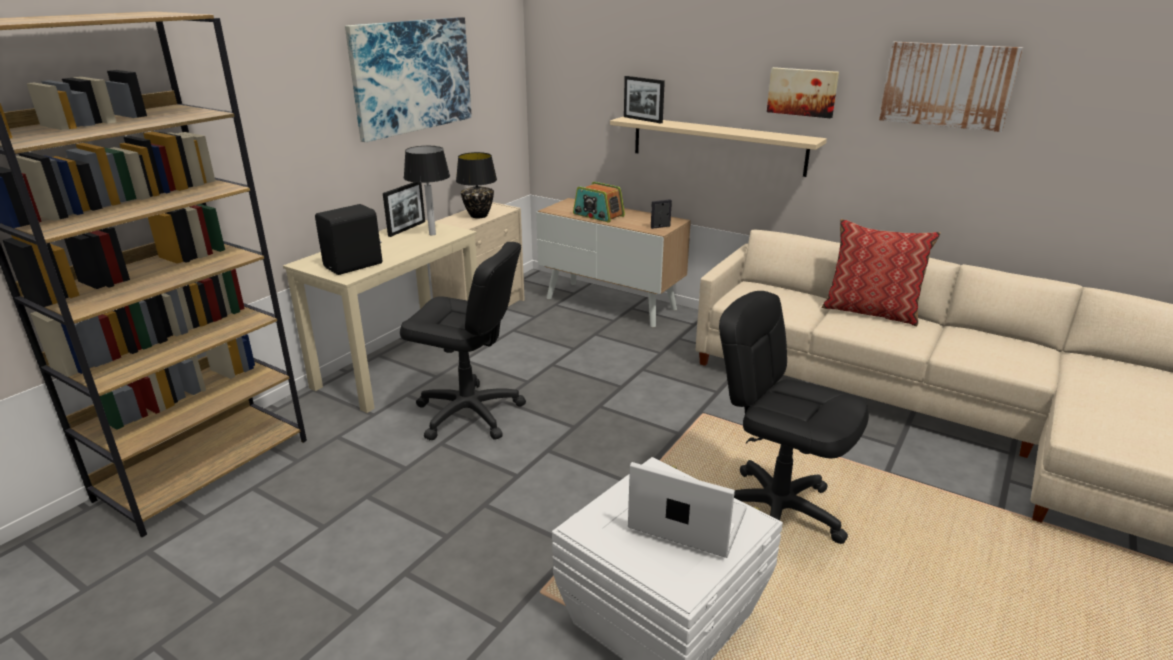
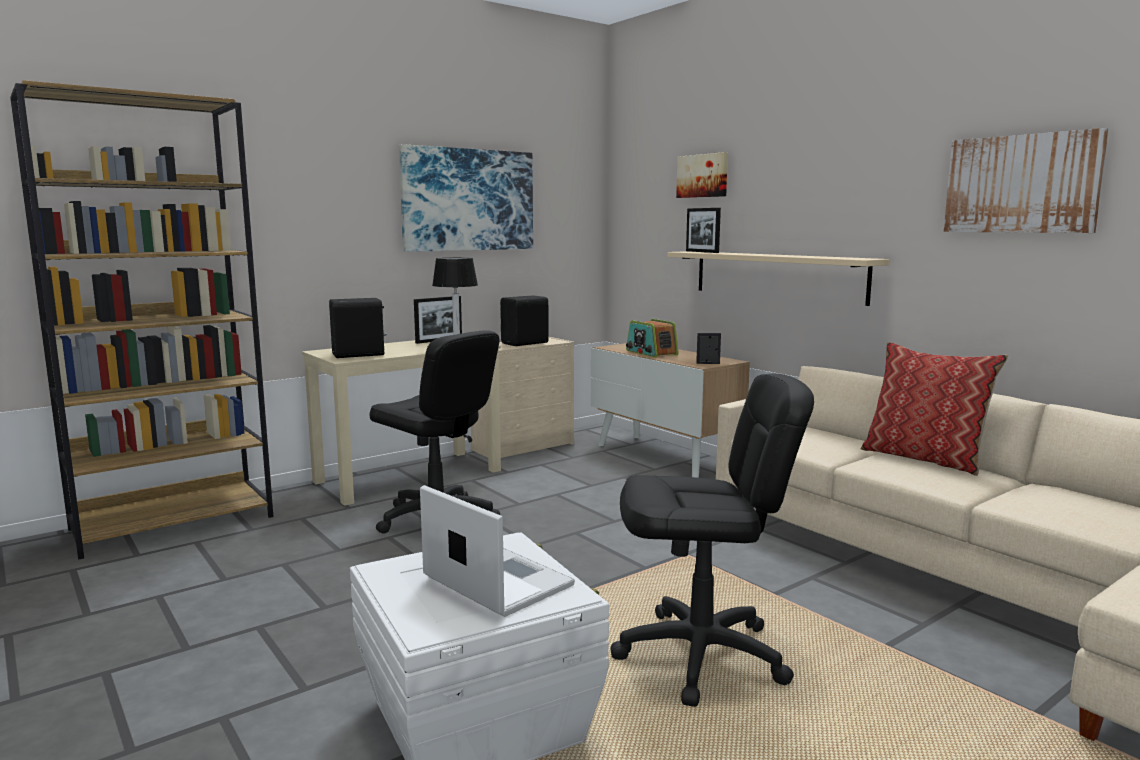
camera: 20 degrees right, 15 degrees down
black table lamp [456,152,497,219] -> black speaker [500,295,549,346]
black office chair [719,291,869,544] -> black office chair turned 120 degrees clockwise [610,373,814,707]
picture [767,67,839,118] -> picture moved to [676,152,728,198]

